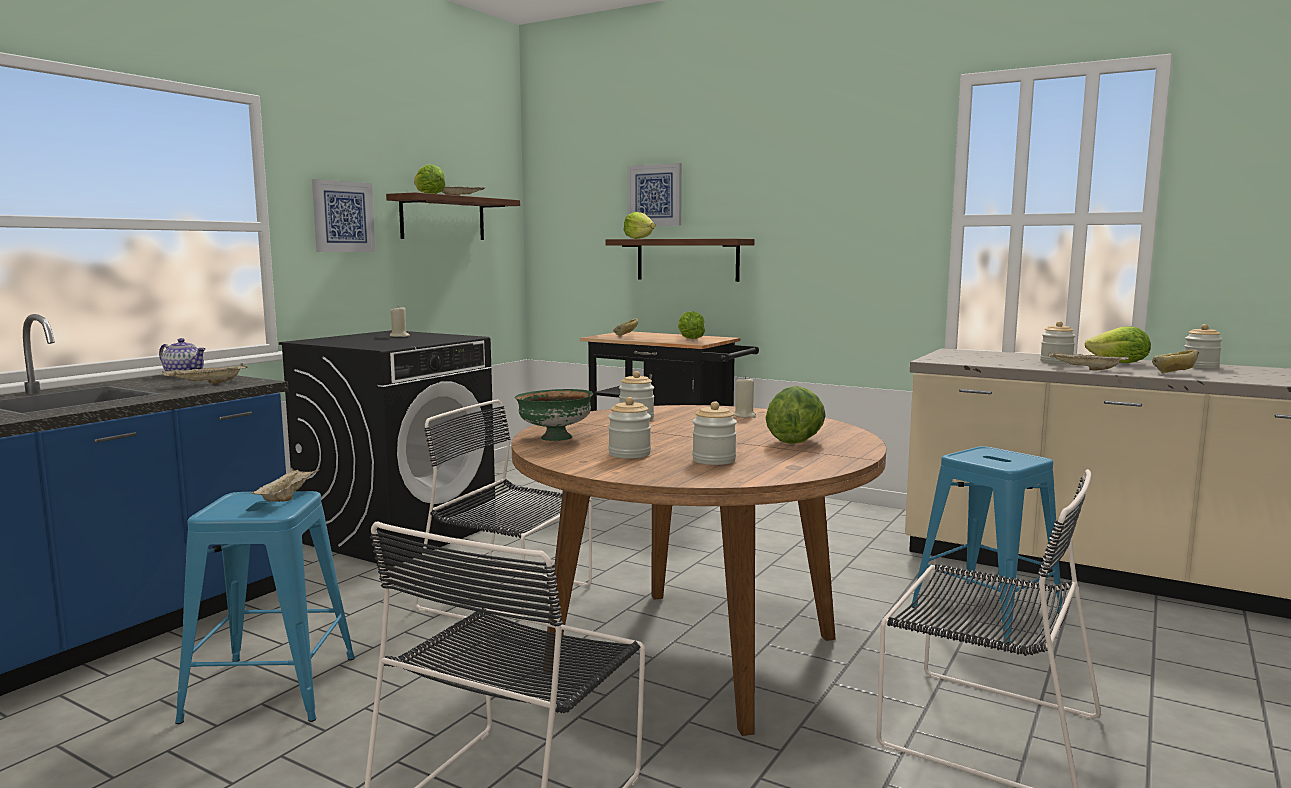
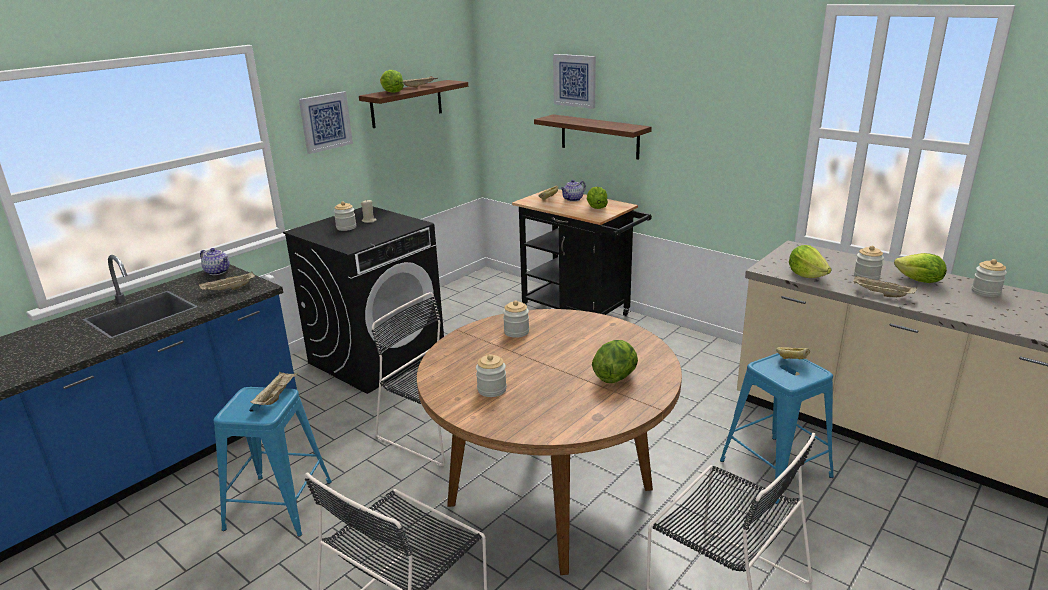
camera: 10 degrees right, 15 degrees up
green bowl [515,389,593,441] -> none
lettuce [624,212,655,239] -> lettuce moved to [789,245,832,278]
jar [692,401,737,465] -> jar moved to [334,201,356,231]
beige candle [734,376,756,418] -> none
bread [1152,350,1199,373] -> bread moved to [776,347,810,360]
none -> teapot [560,180,586,202]

